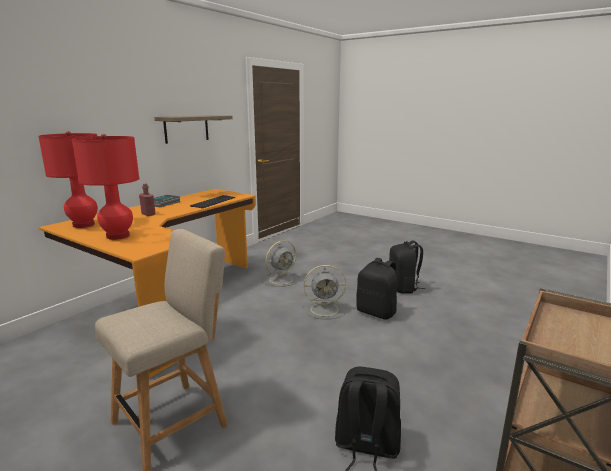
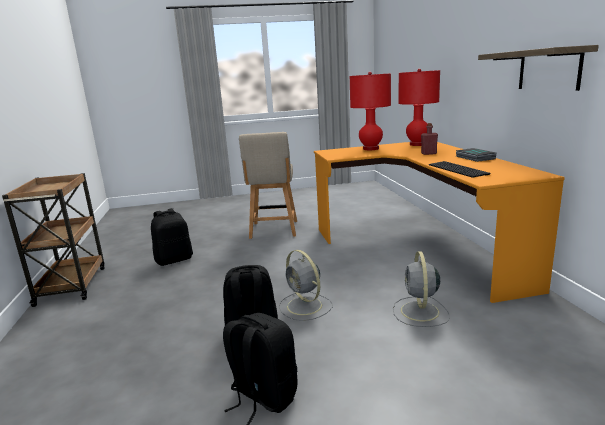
camera: 135 degrees right, 0 degrees up
grey fan [302,265,346,319] -> grey fan turned 75 degrees counterclockwise [279,250,333,321]

